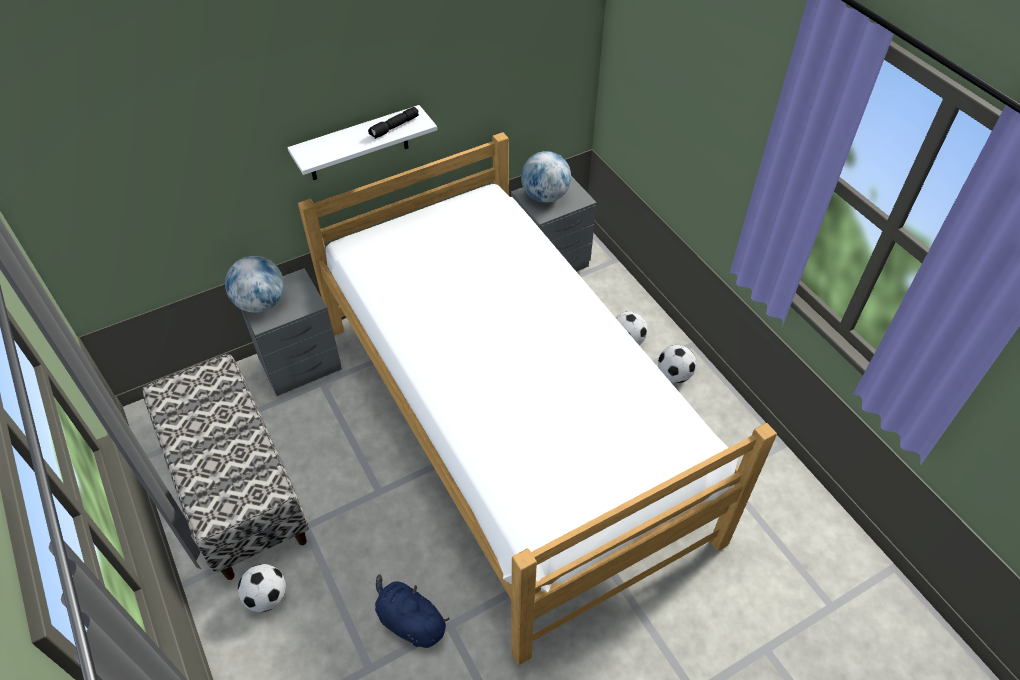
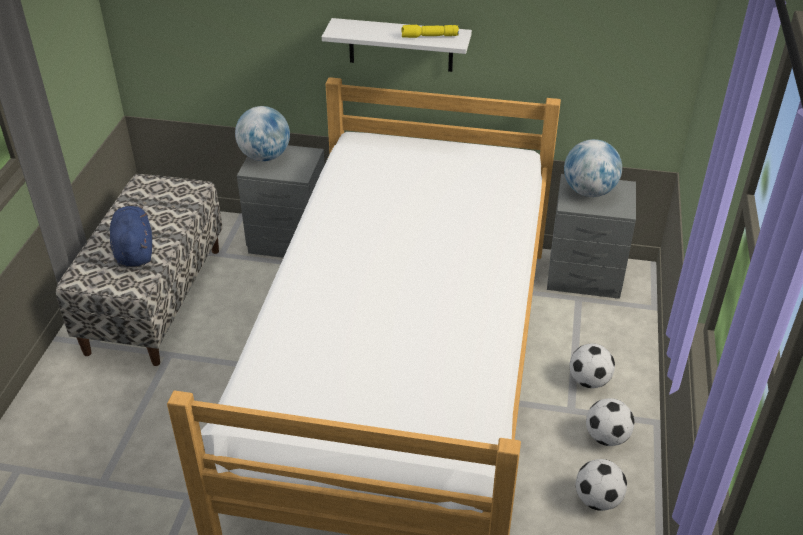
camera: 40 degrees right, 10 degrees down
football [238,564,286,612] -> football moved to [575,459,627,511]
black flashlight [368,107,419,139] -> yellow flashlight [401,25,459,38]
blue plush toy [375,574,449,648] -> blue plush toy moved to [110,205,152,267]

